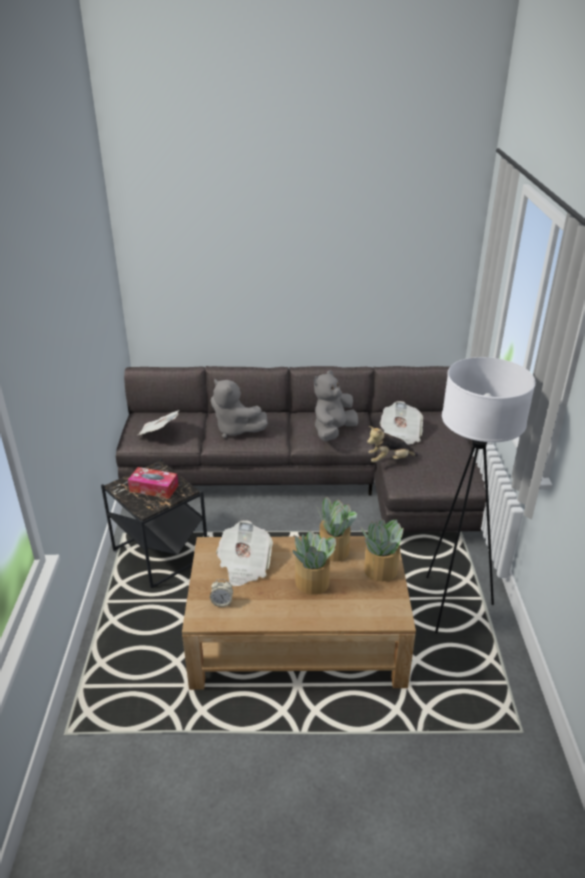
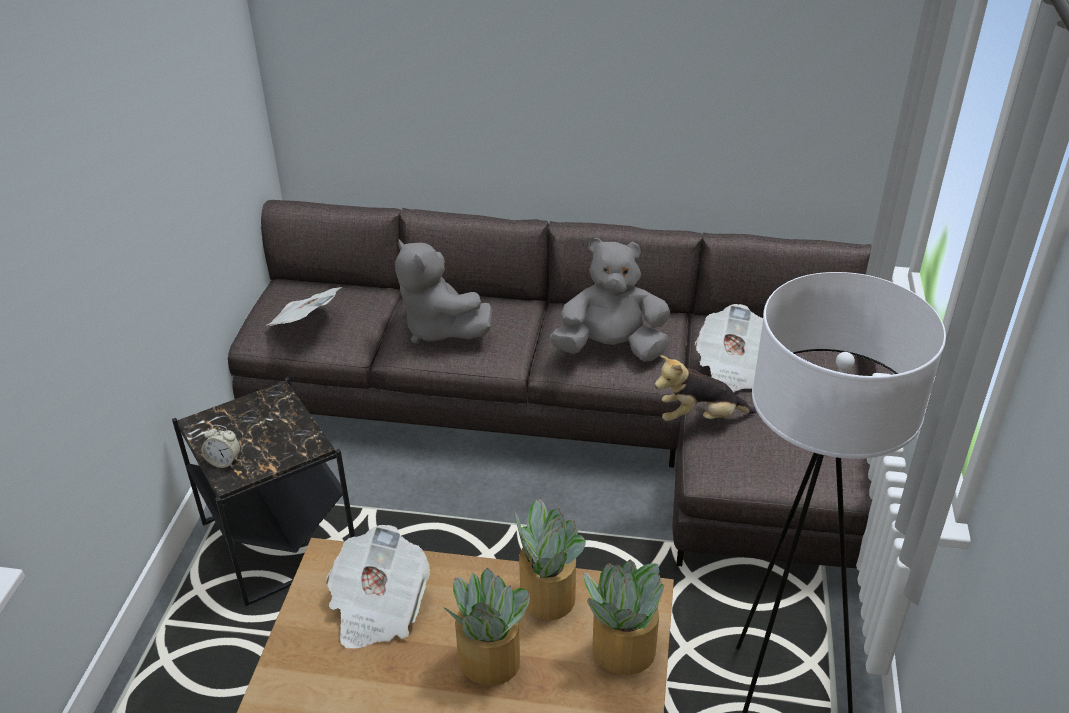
camera: 10 degrees right, 5 degrees up
tissue box [128,467,179,499] -> none
alarm clock [210,579,233,607] -> alarm clock moved to [201,425,241,468]
grey plush toy [314,370,358,441] -> grey plush toy turned 45 degrees clockwise [550,238,670,362]

